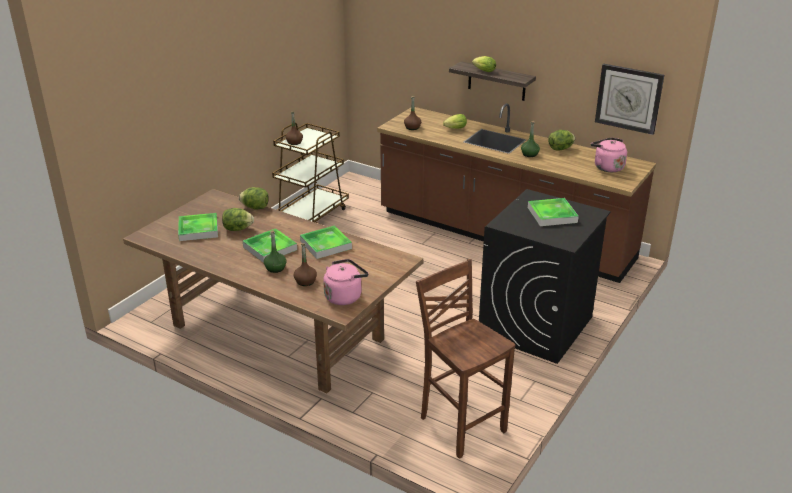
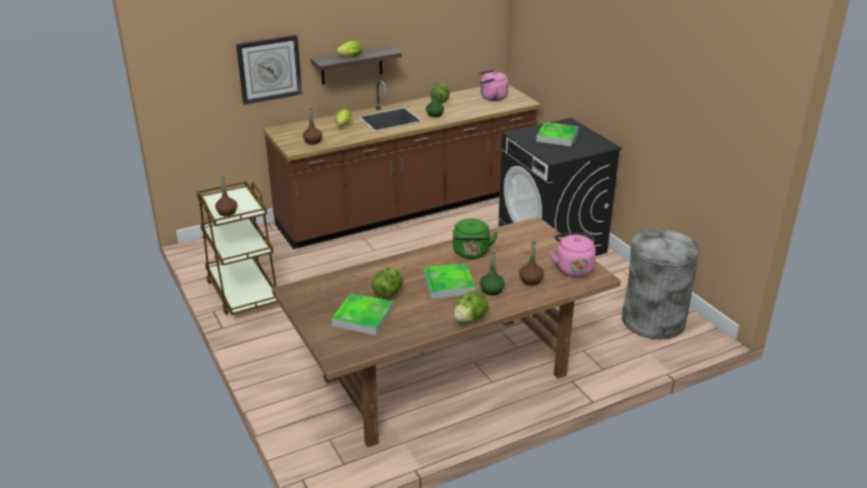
camera: 60 degrees left, 0 degrees up
lettuce [239,187,269,209] -> lettuce moved to [454,291,489,322]
tray [300,226,352,259] -> green kettle [453,218,498,259]
brown stool [416,259,515,459] -> grey trash can [622,229,700,339]
wall clock [595,64,664,135] -> wall clock moved to [236,35,302,105]

